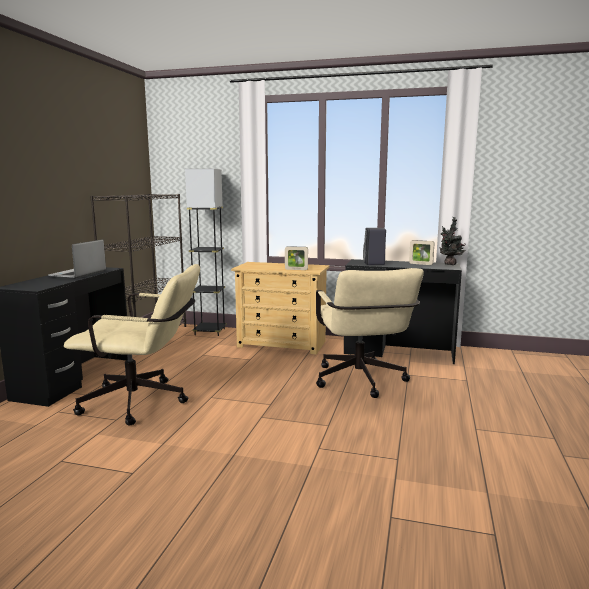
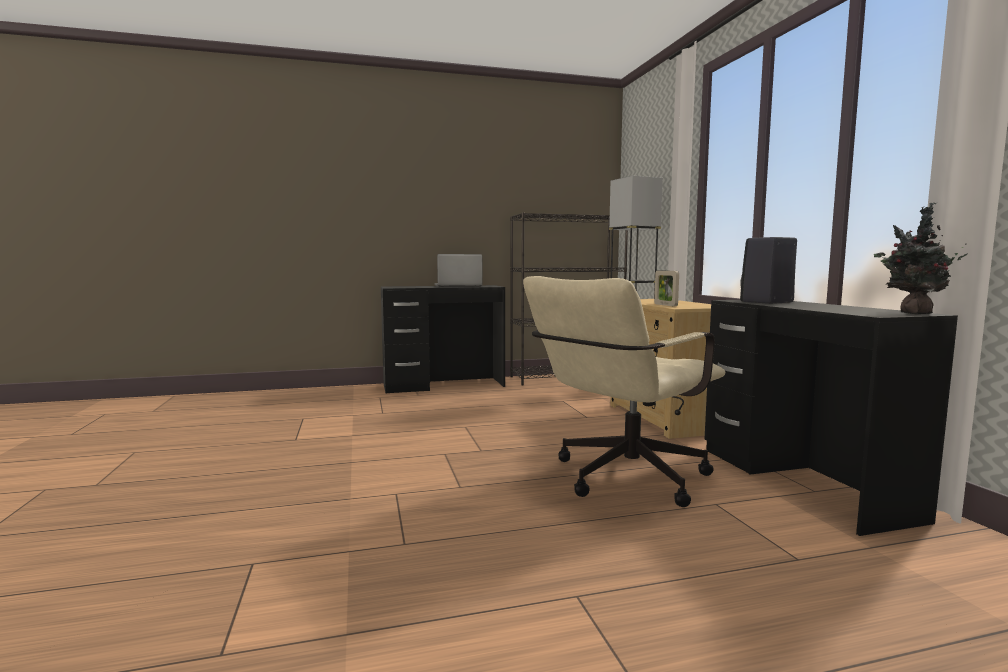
camera: 60 degrees right, 5 degrees down
beige office chair [64,264,200,426] -> none
picture frame [409,240,434,265] -> none

